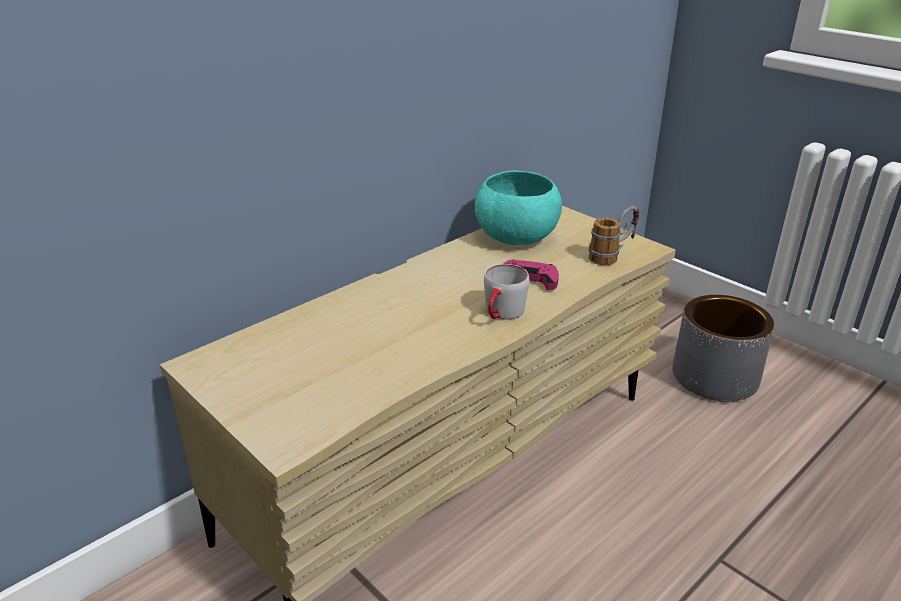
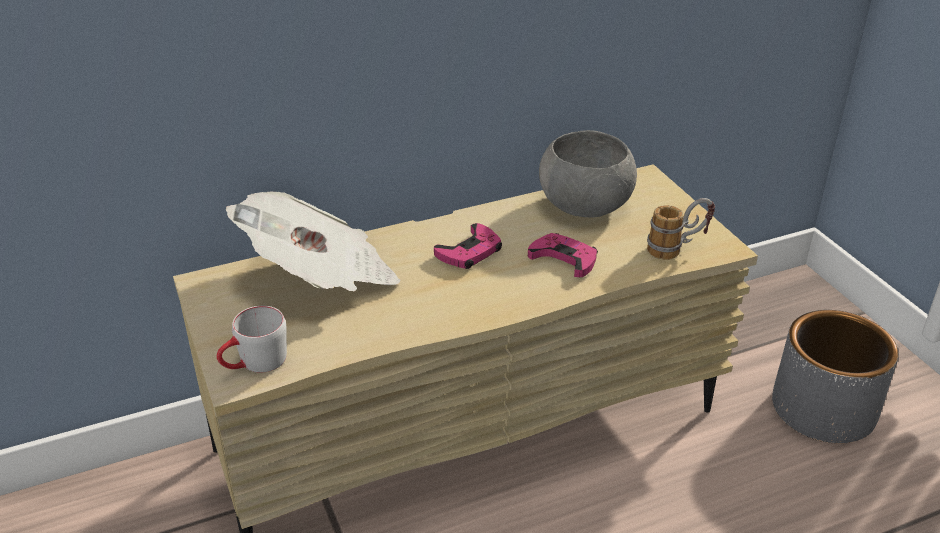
camera: 20 degrees right, 5 degrees up
turquoise bowl [475,170,562,245] -> grey bowl [539,130,637,217]
grey mug [484,264,530,320] -> grey mug moved to [217,306,287,373]
none -> newspaper [226,191,401,292]
none -> pink game controller [434,223,502,269]

